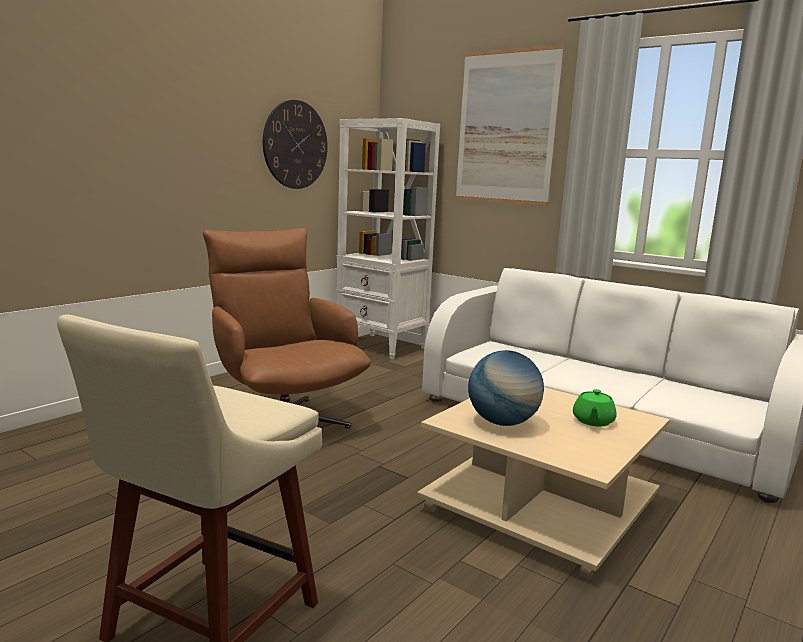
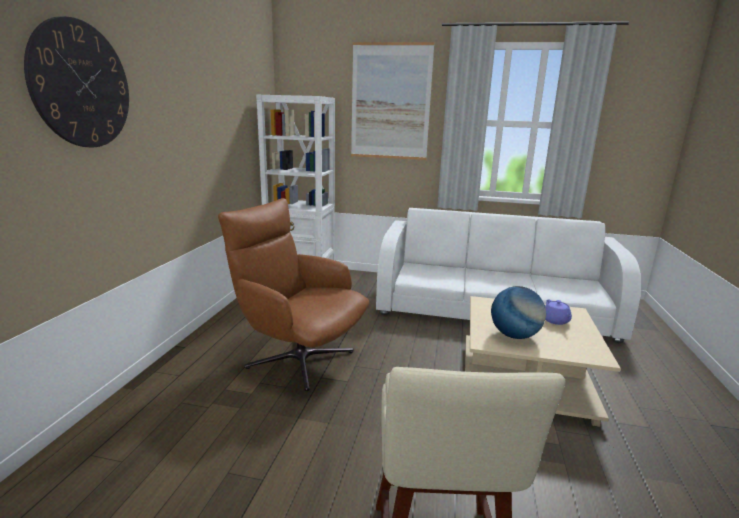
camera: 25 degrees left, 5 degrees up
wall clock [263,100,328,189] -> wall clock moved to [24,16,129,147]
green teapot [573,389,617,427] -> purple teapot [545,299,572,325]

